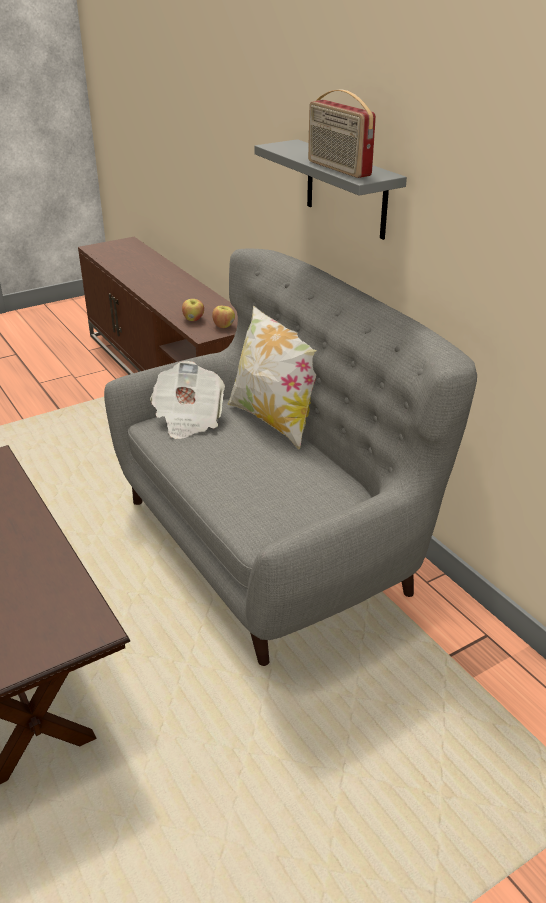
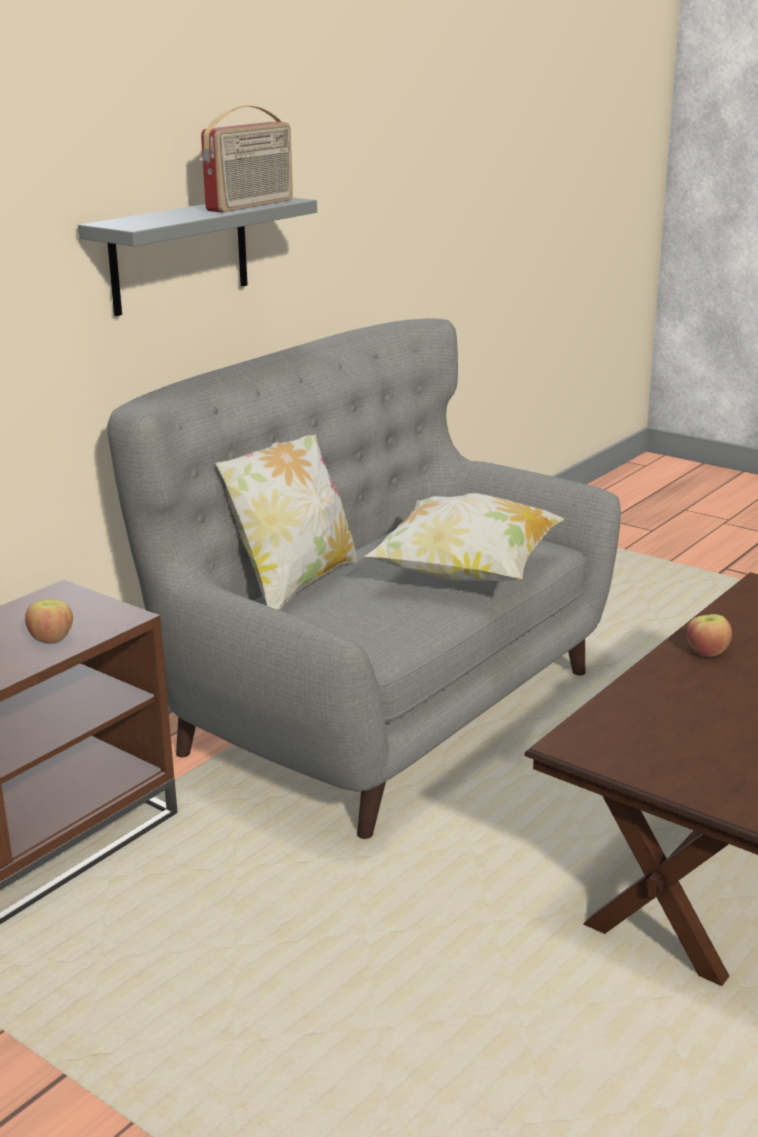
camera: 110 degrees left, 10 degrees down
newspaper [150,361,225,439] -> none
apple [212,305,235,328] -> apple moved to [687,614,732,657]
none -> pillow [364,493,564,581]

